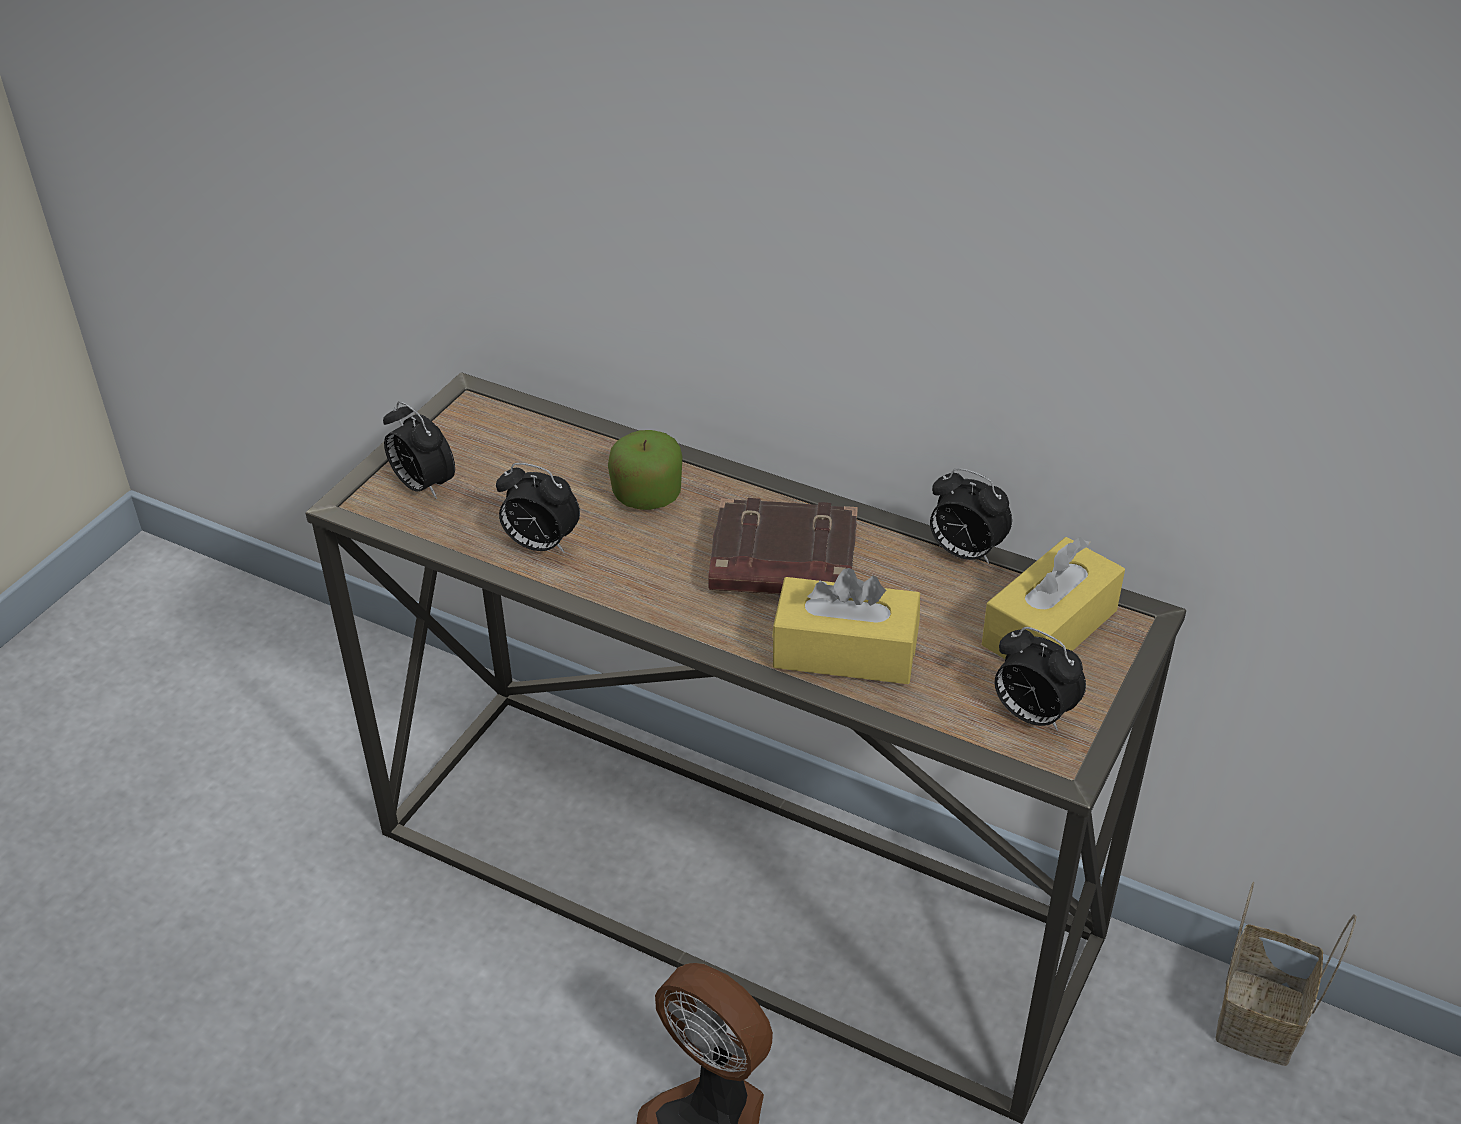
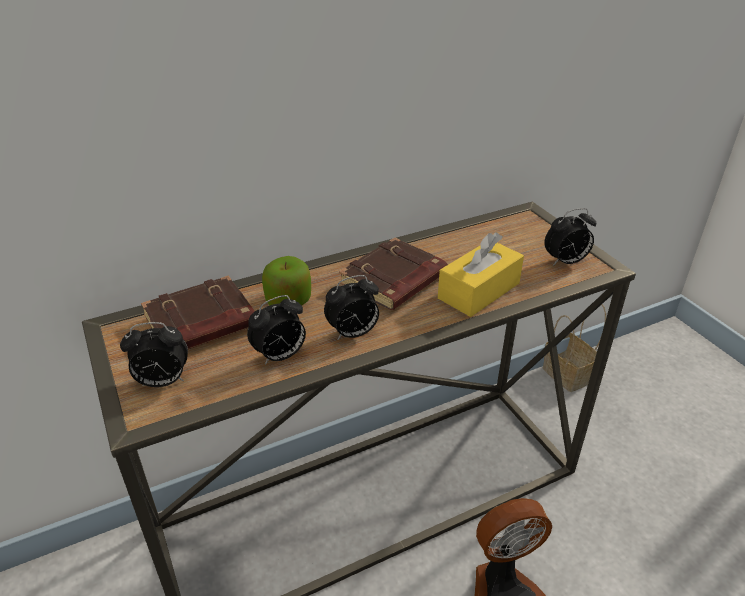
camera: 55 degrees left, 5 degrees down
alarm clock [930,468,1012,564] -> alarm clock moved to [324,275,379,340]
yellow tissue box [982,537,1125,659] -> none
none -> brown book [141,276,254,349]

